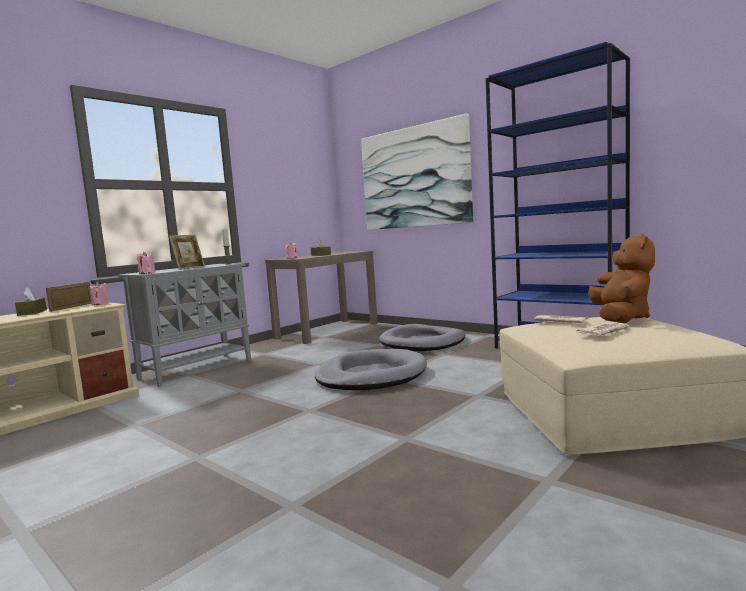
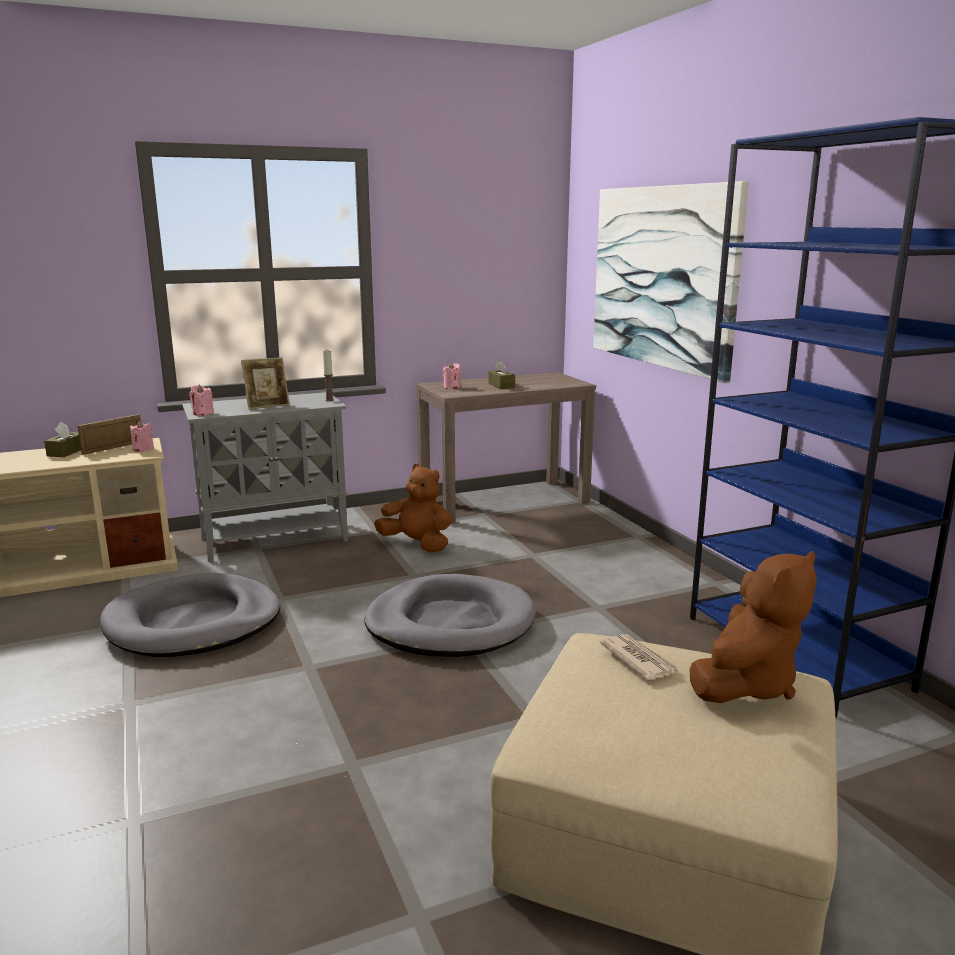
camera: 25 degrees right, 10 degrees up
grey dog bed [379,324,465,351] -> grey dog bed moved to [100,573,280,657]
newspaper [576,321,630,336] -> none
none -> brown plush toy [374,464,451,552]

